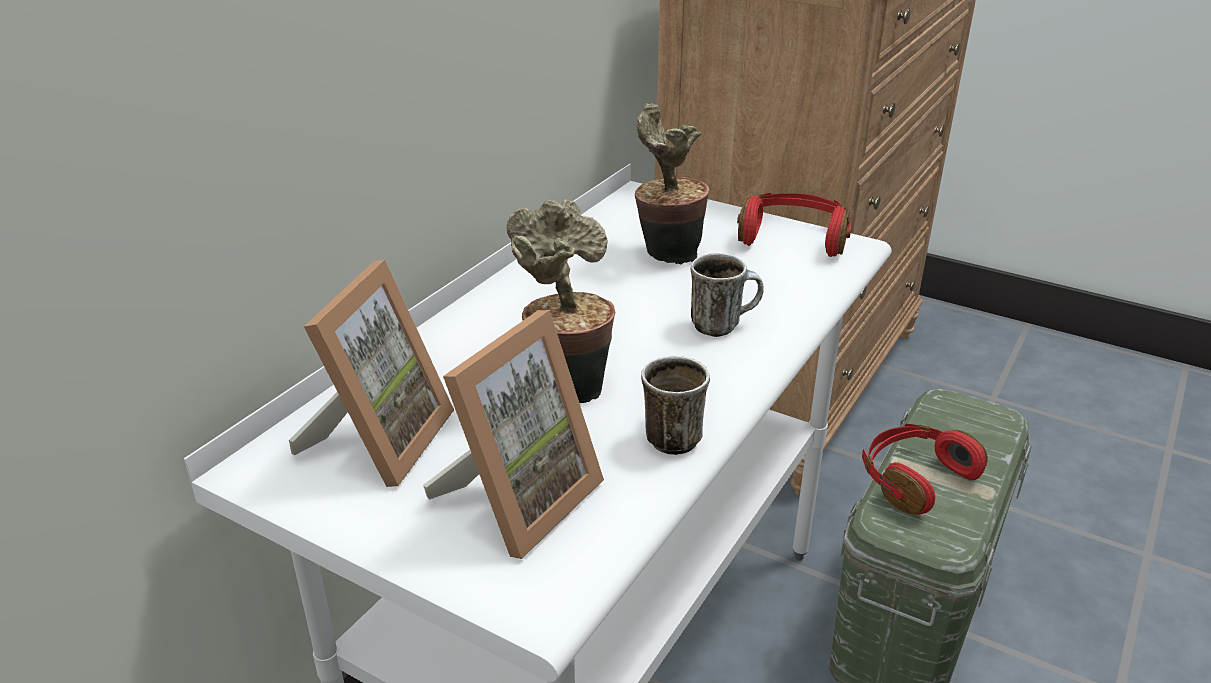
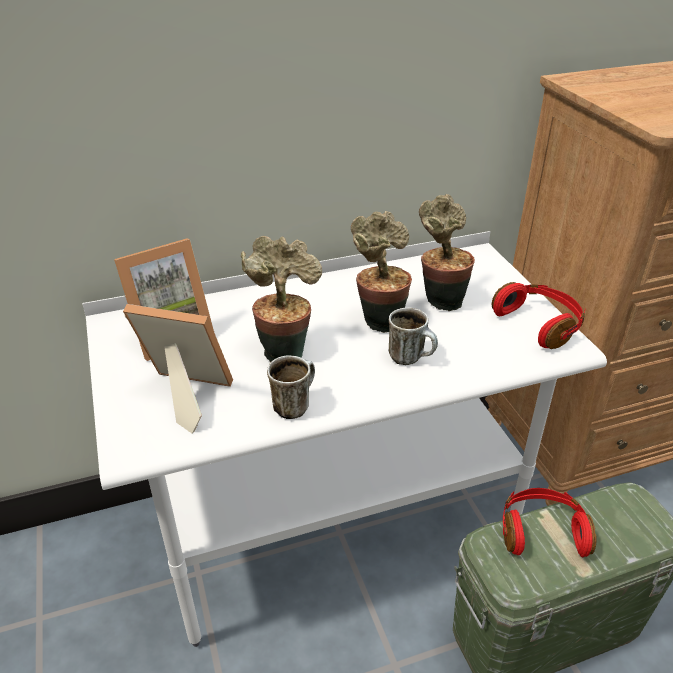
camera: 40 degrees right, 5 degrees up
picture frame [423,310,604,559] -> picture frame turned 150 degrees counterclockwise [123,304,233,433]
none -> potted plant [351,211,412,333]

